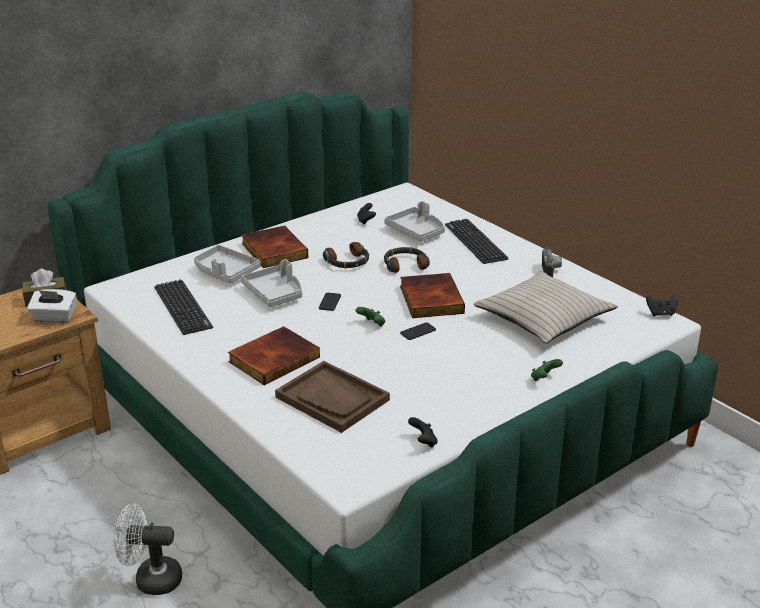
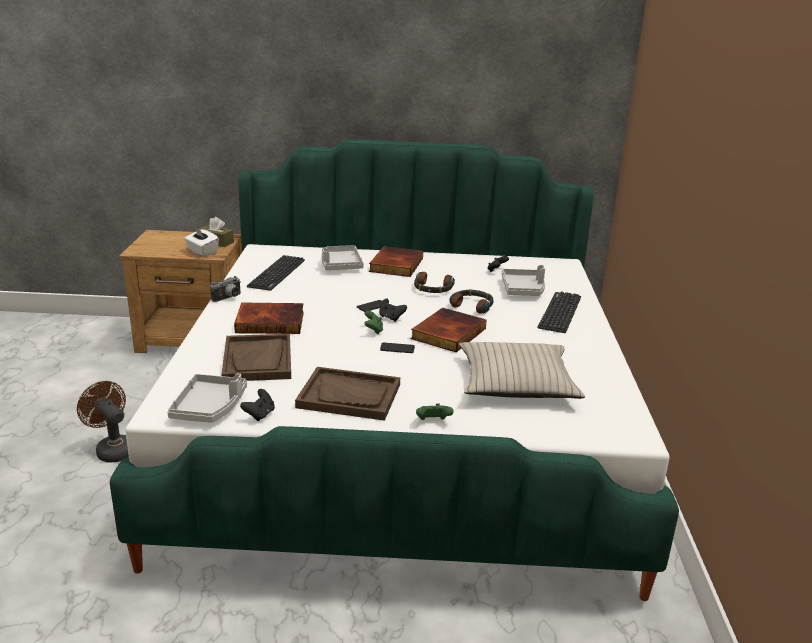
camera: 40 degrees right, 5 degrees down
white fan [113,504,182,595] -> brown fan [77,381,129,463]
grey tray [241,259,302,307] -> grey tray moved to [167,374,247,423]
camera [542,247,562,277] -> camera moved to [210,276,241,302]
black game controller [646,295,678,316] -> black game controller moved to [379,299,407,322]
none -> brown tray [295,367,400,421]

